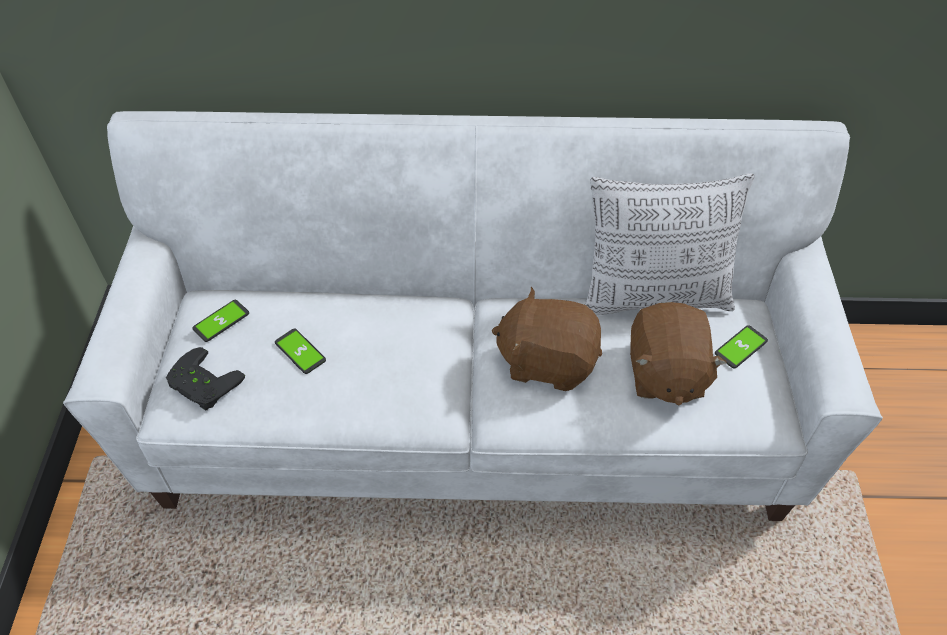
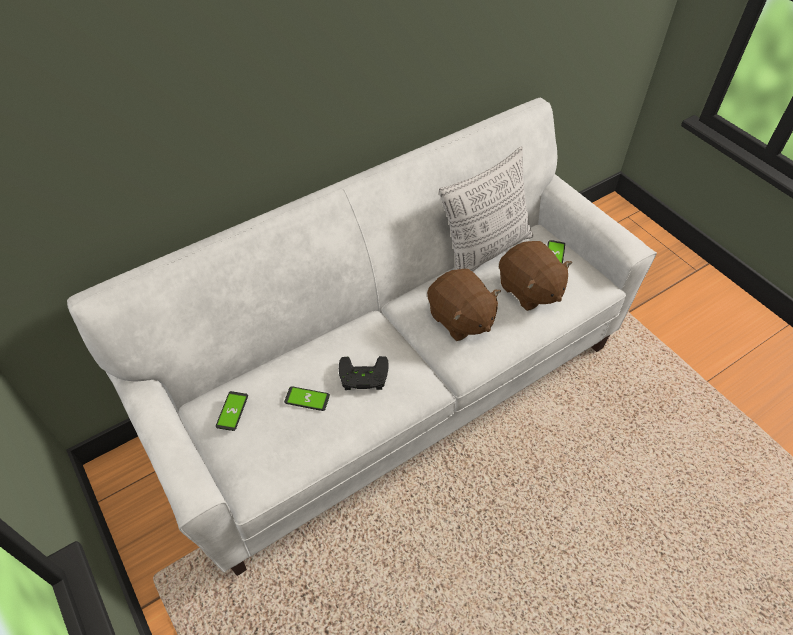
camera: 35 degrees left, 0 degrees up
black game controller [166,347,245,411] -> black game controller moved to [339,356,389,390]
brown plush toy [492,287,602,391] -> brown plush toy turned 105 degrees counterclockwise [427,269,501,341]

